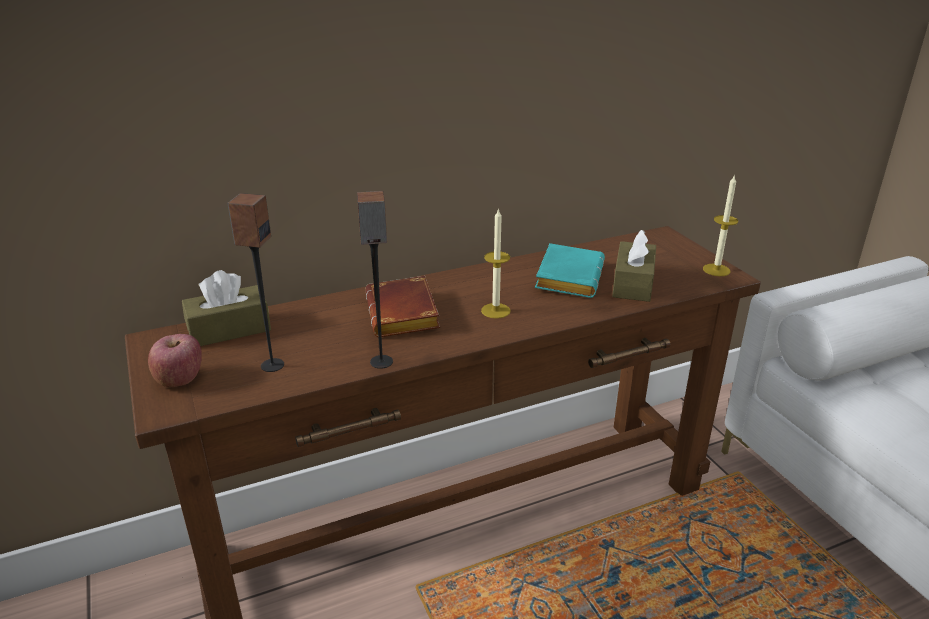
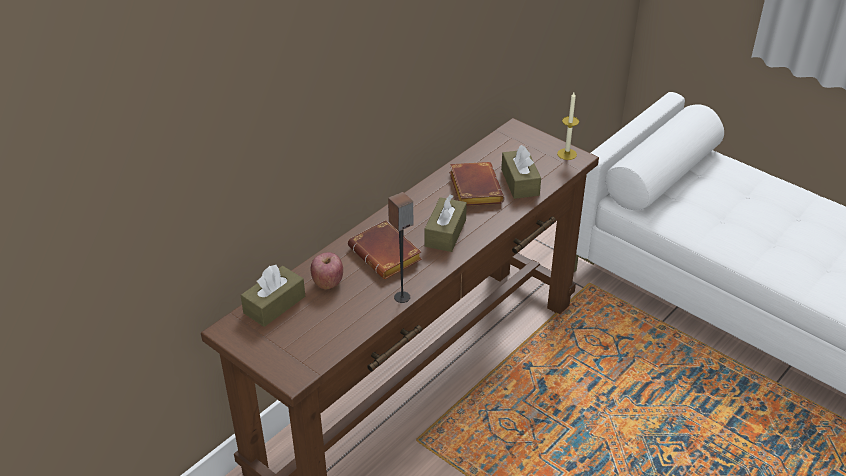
camera: 25 degrees left, 10 degrees up
apple [148,334,202,387] -> apple moved to [311,252,343,289]
speaker [228,193,284,372] -> none
candle [481,208,511,319] -> brown tissue box [425,195,467,252]
turquoise book [535,243,605,298] -> brown book [449,162,504,206]

